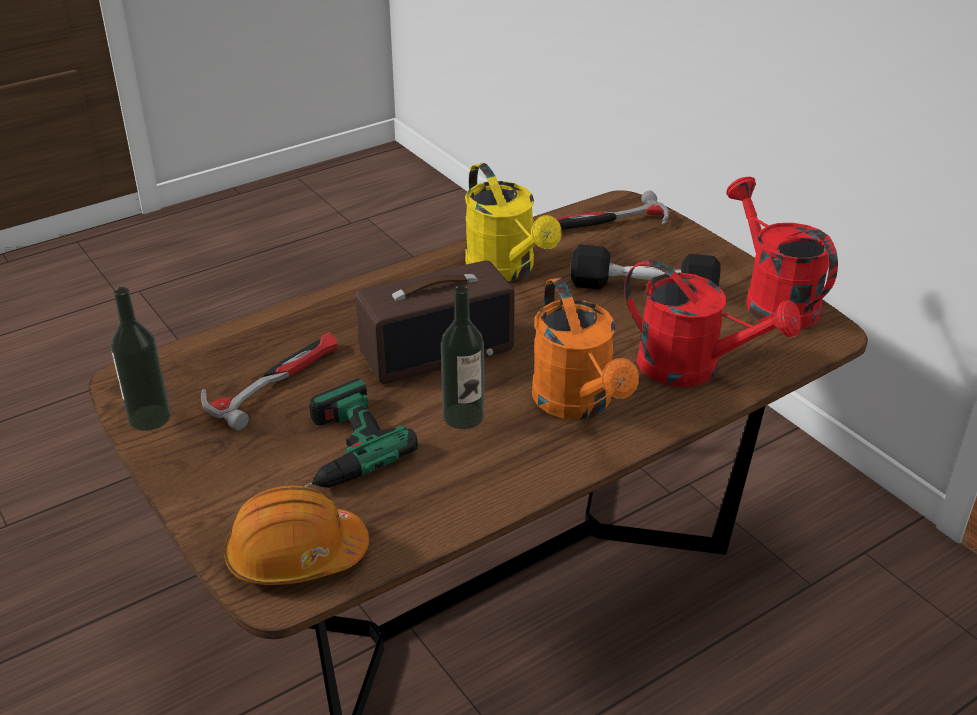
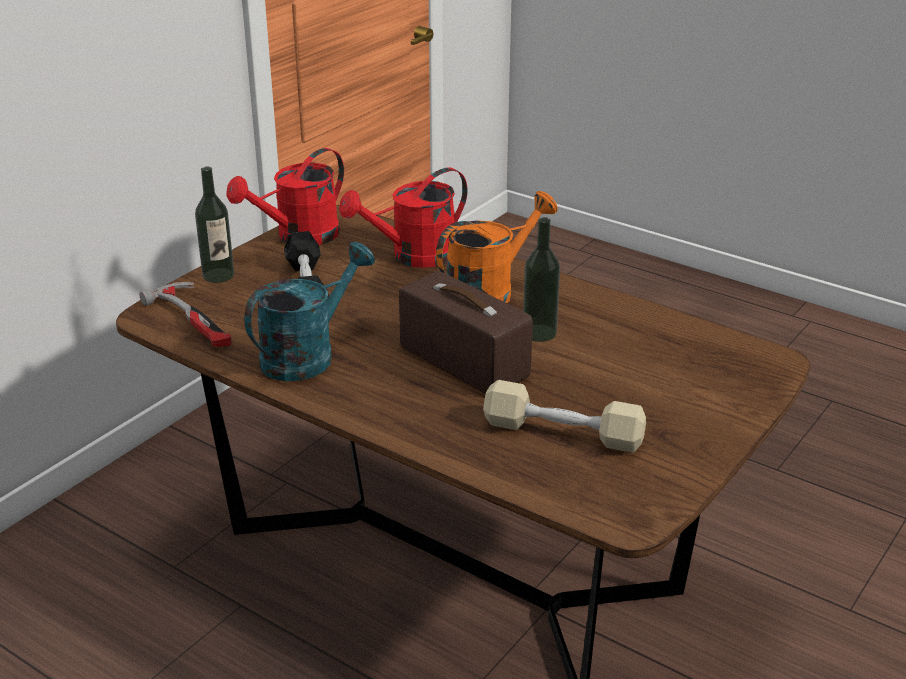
camera: 110 degrees left, 5 degrees down
bottle [111,287,171,431] -> bottle moved to [195,167,234,283]
hammer [201,332,338,431] -> beige dumbbell [483,380,646,453]
orange hard hat [224,486,369,585] -> none
power drill [304,378,418,488] -> none
yellow watering can [465,163,562,281] -> turquoise watering can [244,242,375,381]
red watering can [624,259,802,387] -> red watering can turned 135 degrees counterclockwise [339,168,468,268]

